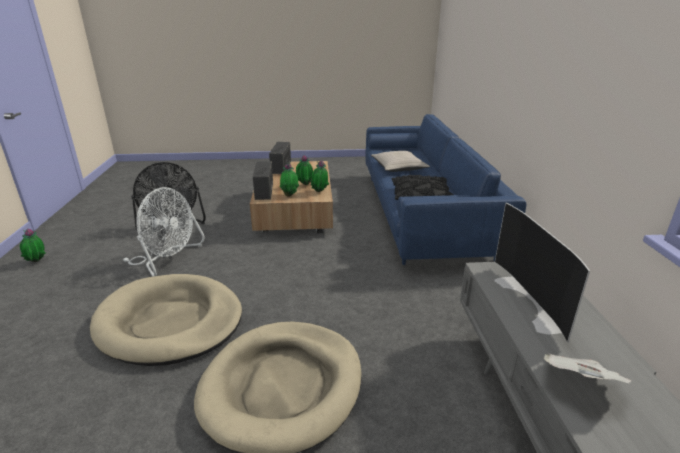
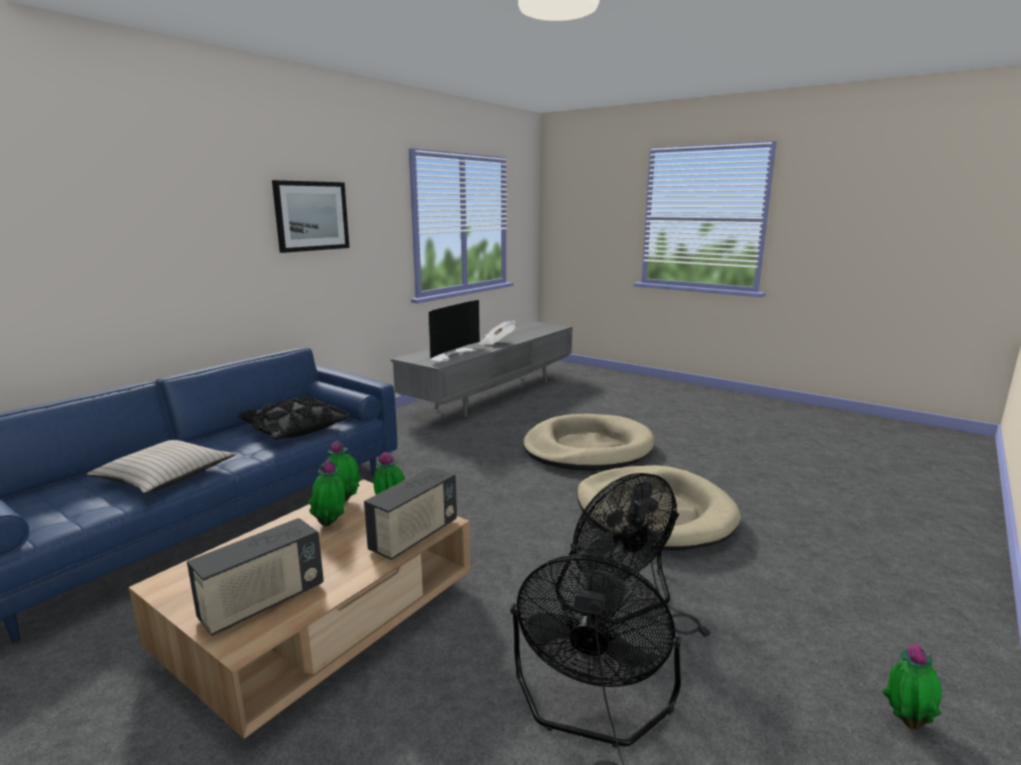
camera: 140 degrees left, 10 degrees down
white fan [123,187,204,277] -> black fan [555,473,710,637]
none -> picture [272,180,349,253]

